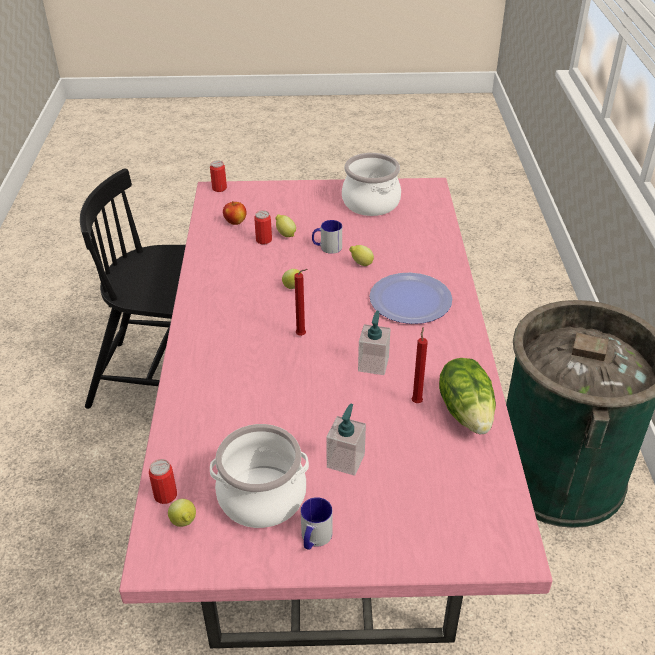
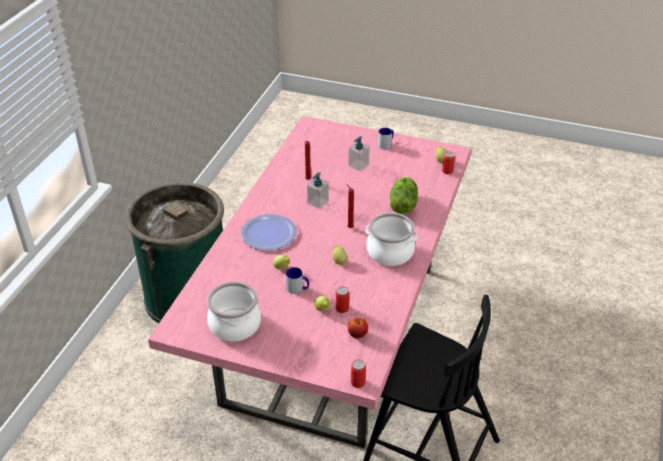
camera: 160 degrees left, 0 degrees up
cooking pot [210,424,309,528] -> cooking pot moved to [366,212,417,266]
lettuce [439,358,496,434] -> lettuce moved to [390,176,418,214]

